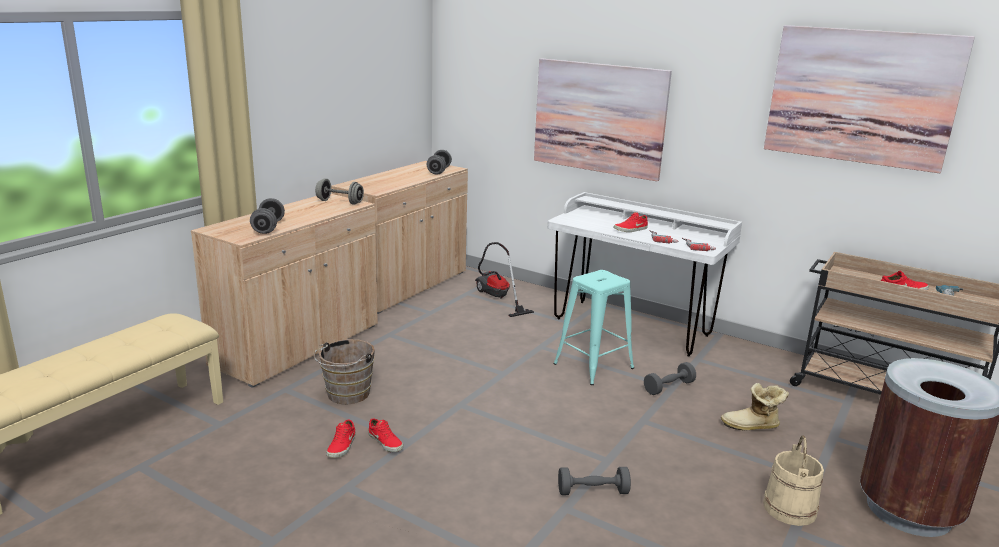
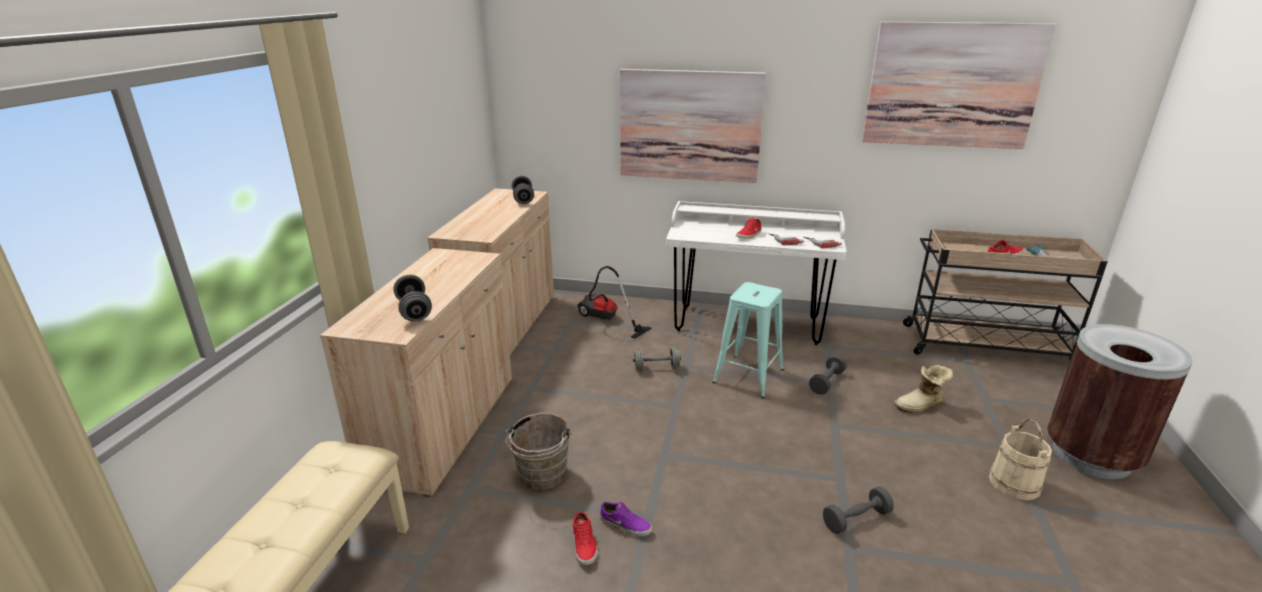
camera: 20 degrees left, 5 degrees up
grey dumbbell [315,178,364,205] -> grey dumbbell moved to [633,347,681,371]
red shoe [368,418,403,452] -> purple shoe [600,502,653,537]

